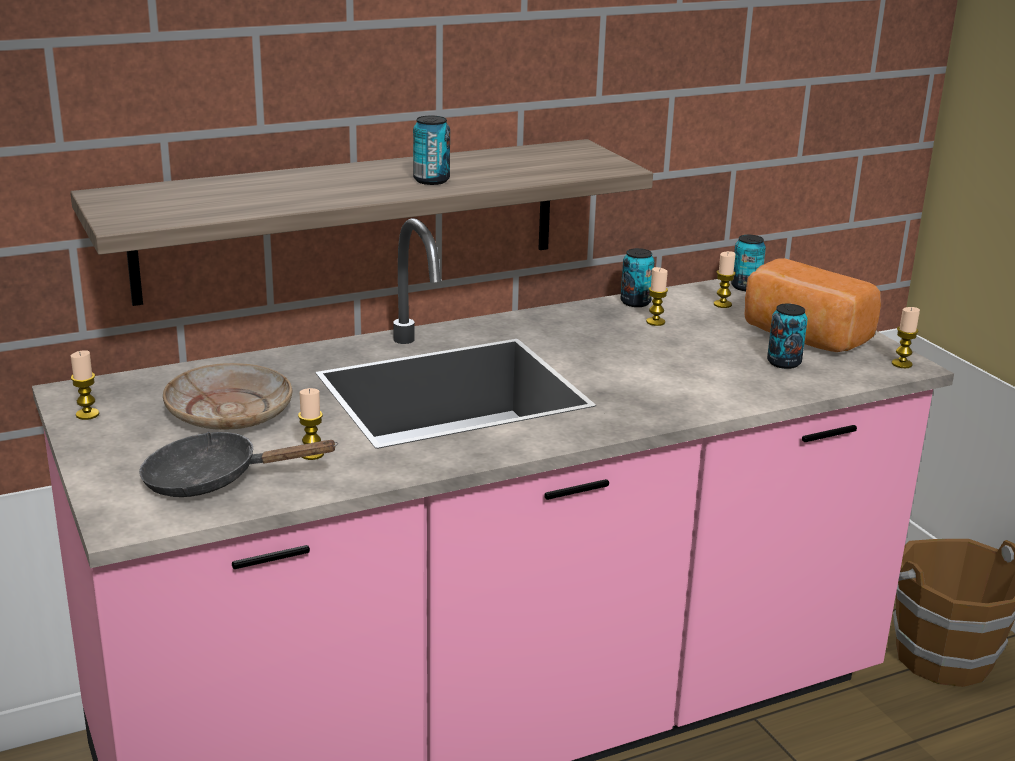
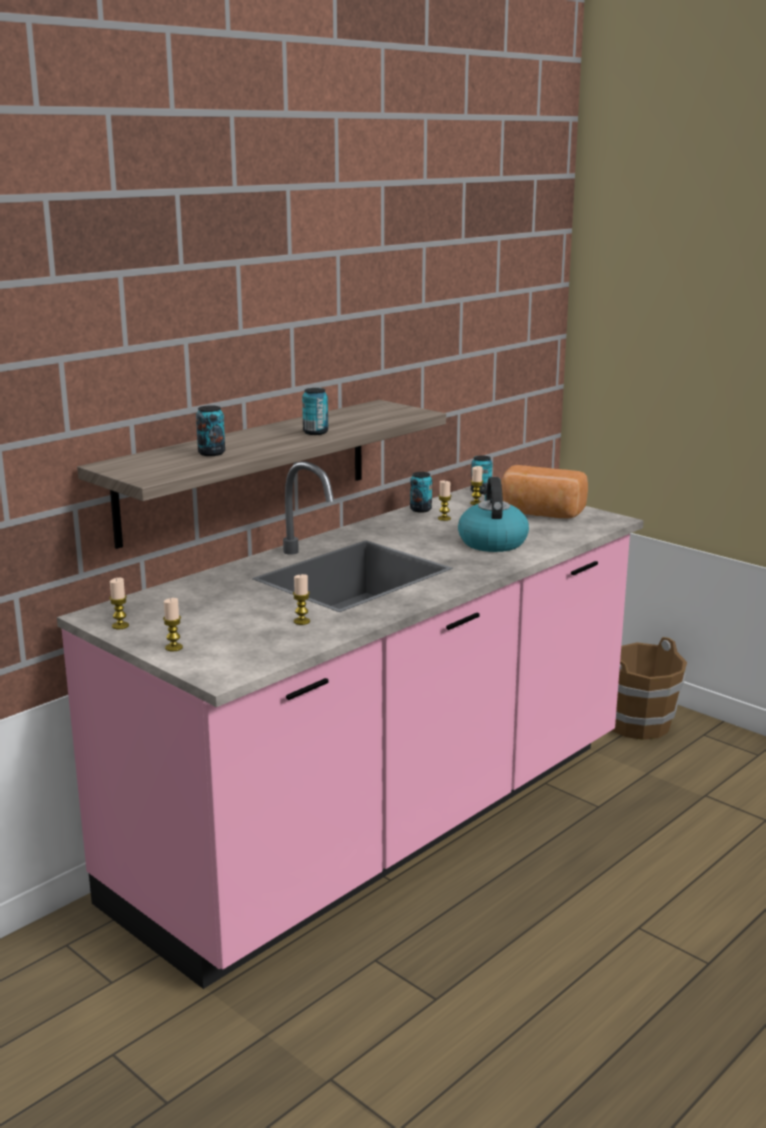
camera: 20 degrees left, 5 degrees down
black frying pan [139,432,338,497] -> none
beige plate [163,363,292,430] -> none
can [767,304,808,369] -> can moved to [196,406,225,456]
candle [892,307,920,368] -> candle moved to [163,598,183,652]
none -> kettle [458,477,529,552]

